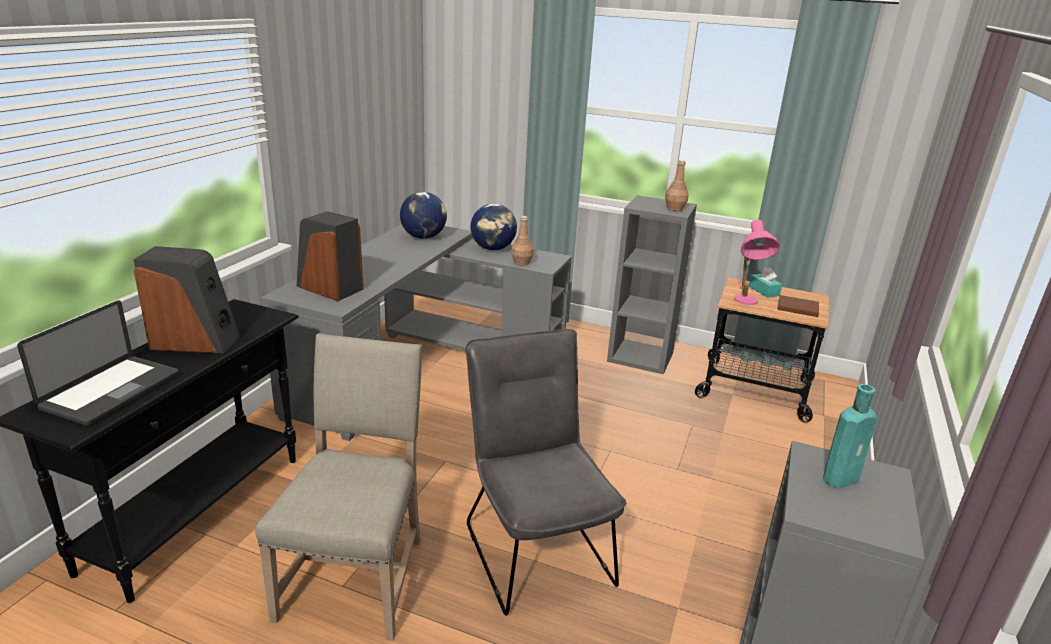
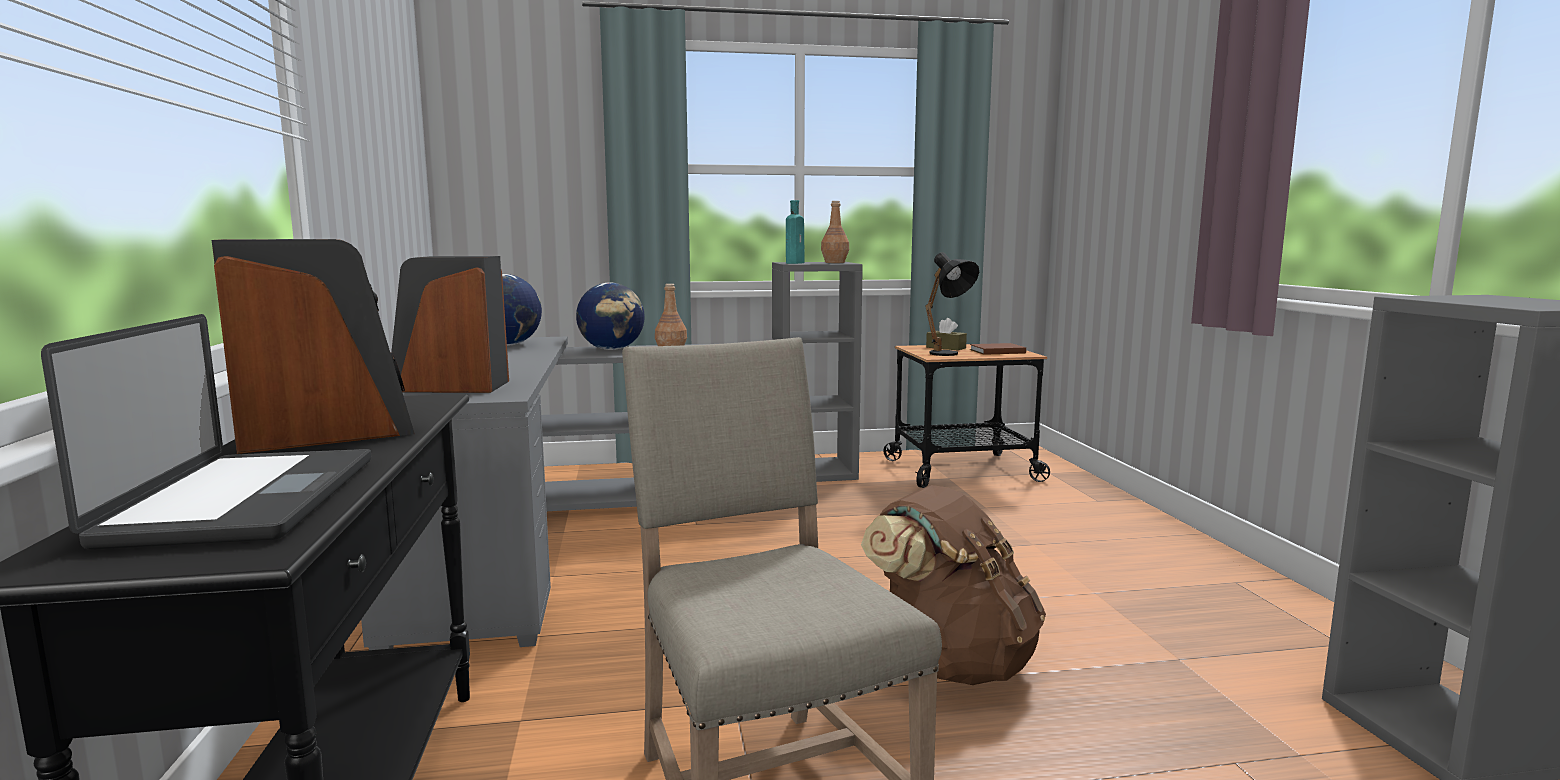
camera: 30 degrees left, 15 degrees down
grey chair [465,329,626,616] -> brown backpack [861,485,1046,685]
pink table lamp [734,220,780,305] -> black table lamp [925,252,979,356]
turquoise tissue box [749,268,782,298] -> brown tissue box [926,318,967,350]
turquoise bottle [823,384,877,488] -> turquoise bottle moved to [786,200,804,264]

